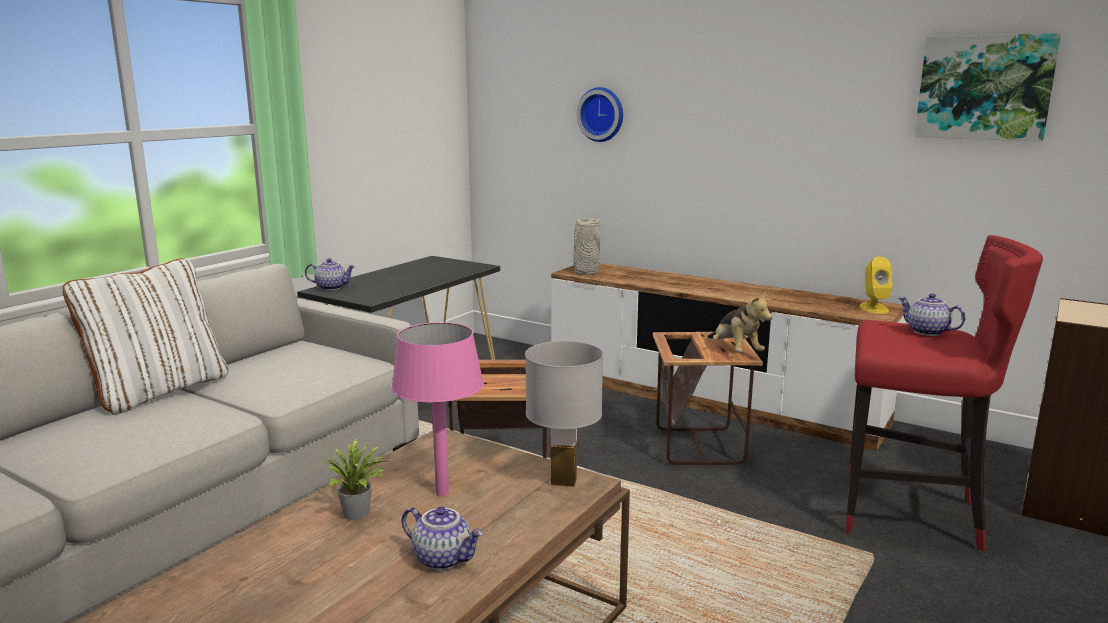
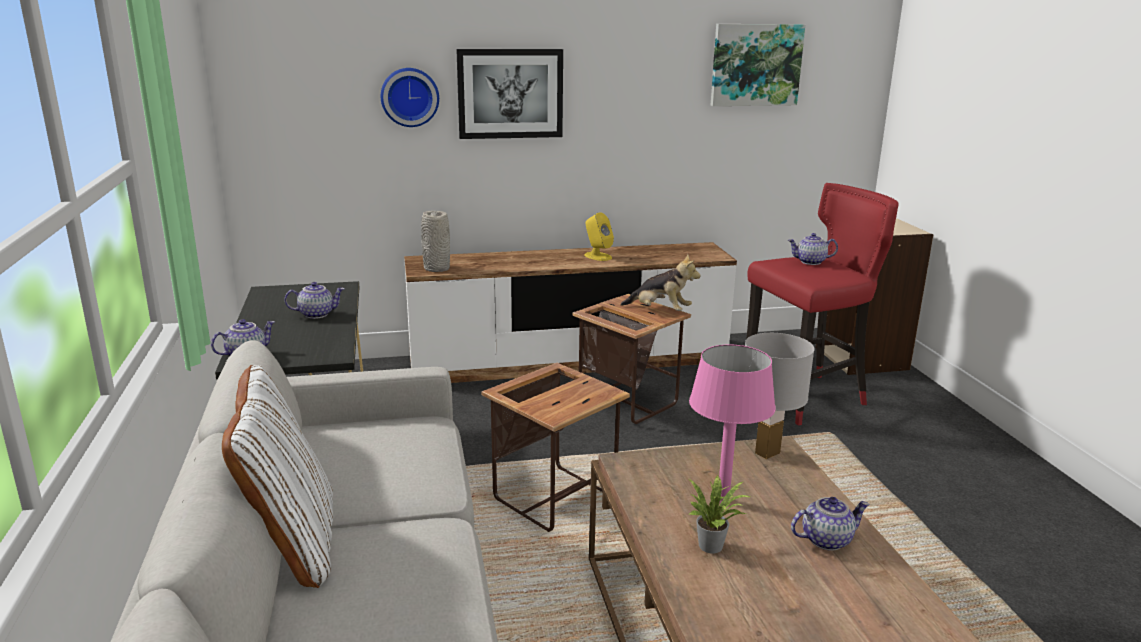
camera: 45 degrees left, 5 degrees up
yellow speaker [860,257,893,314] -> yellow speaker moved to [584,212,614,261]
none -> teapot [285,282,344,319]
none -> picture [456,49,563,139]

